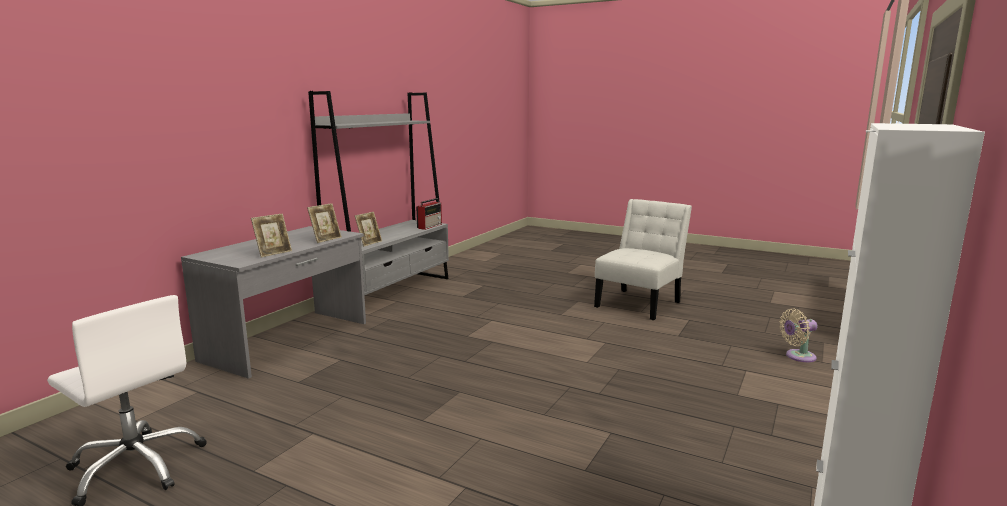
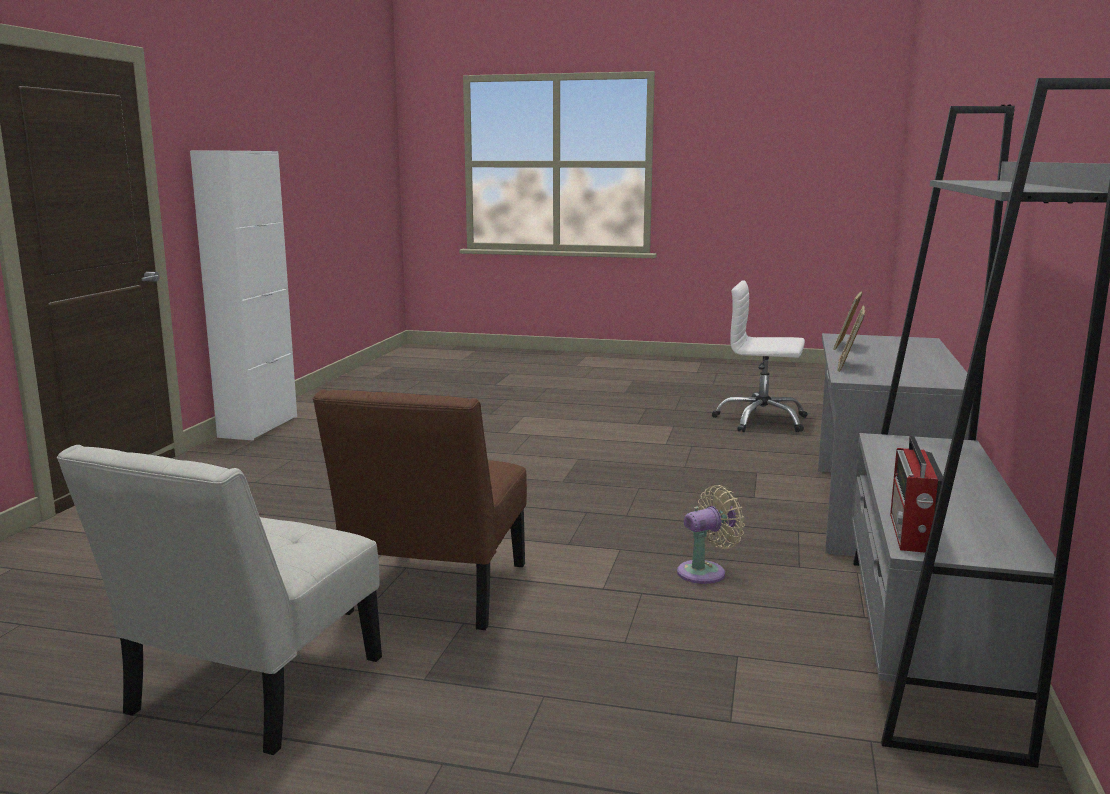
camera: 165 degrees right, 0 degrees up
picture frame [355,212,382,247] -> none
beige fan [779,308,818,362] -> beige fan moved to [677,485,745,584]
none -> brown chair [313,389,527,630]

